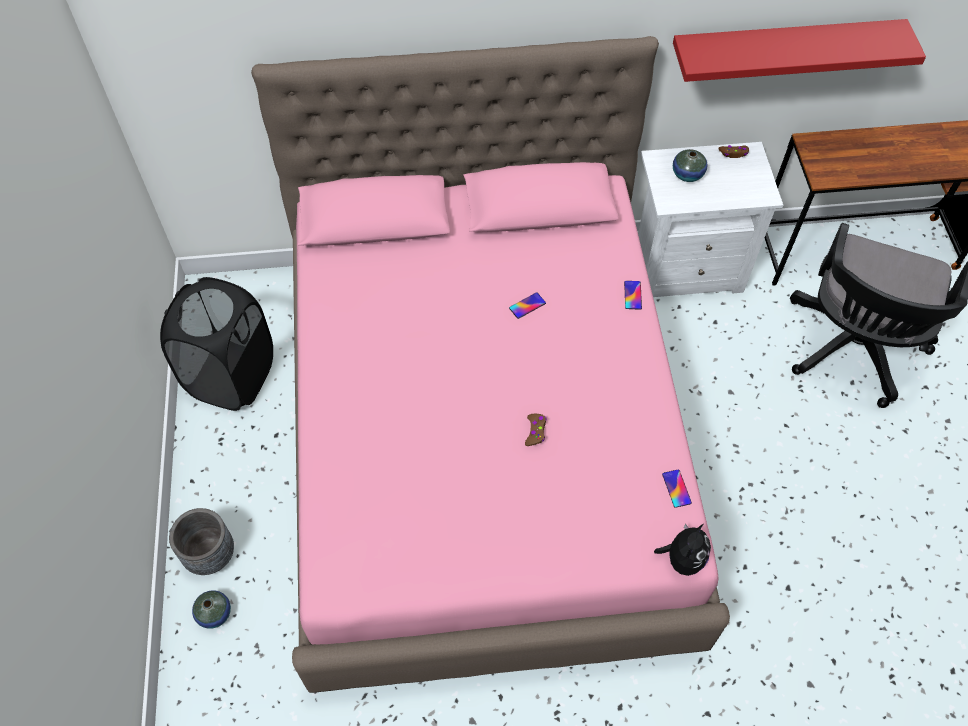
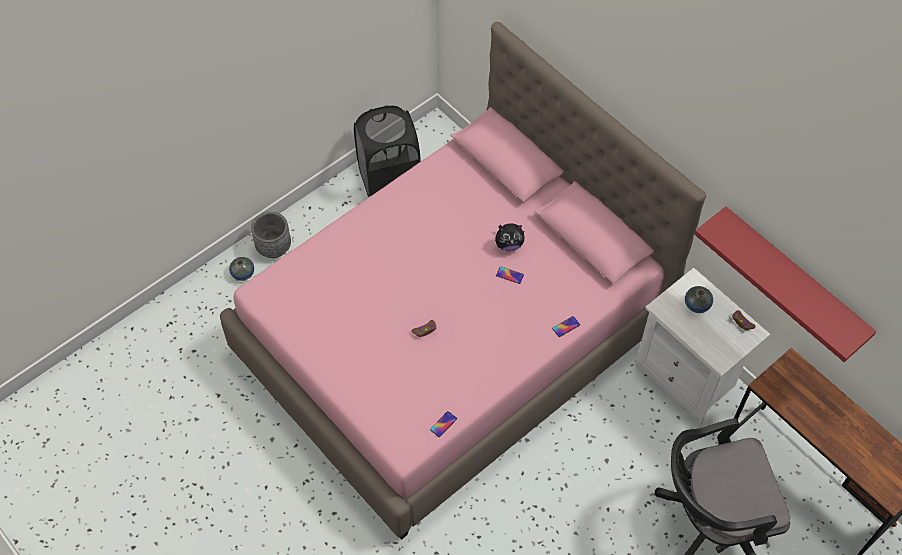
camera: 55 degrees right, 0 degrees up
plush toy [654,524,711,576] -> plush toy moved to [495,223,525,251]

